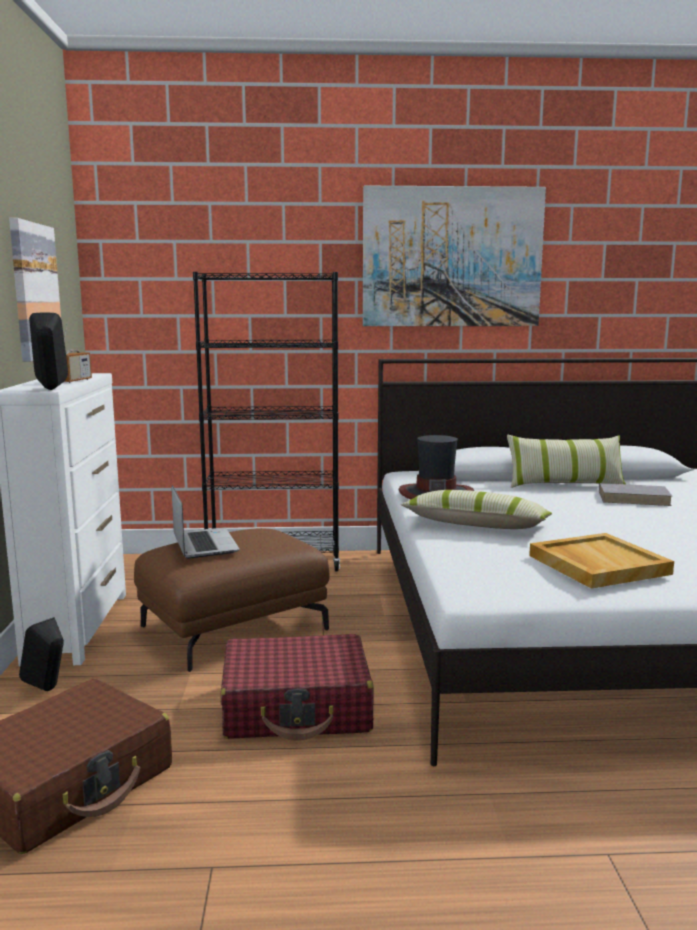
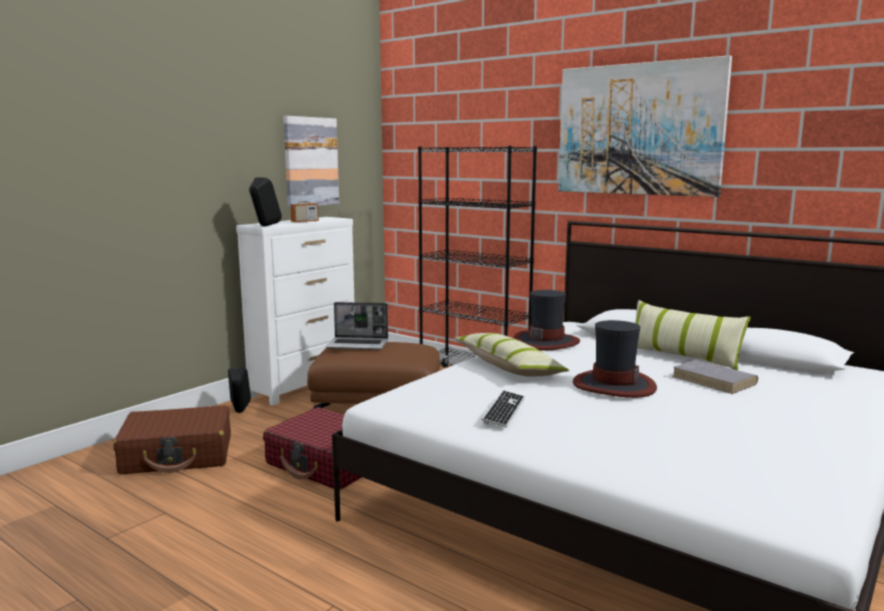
camera: 40 degrees right, 0 degrees up
laptop [172,485,240,559] -> laptop turned 75 degrees clockwise [326,302,388,350]
beige tray [529,533,674,589] -> keyboard [482,390,525,427]
none -> hat [573,320,657,398]

